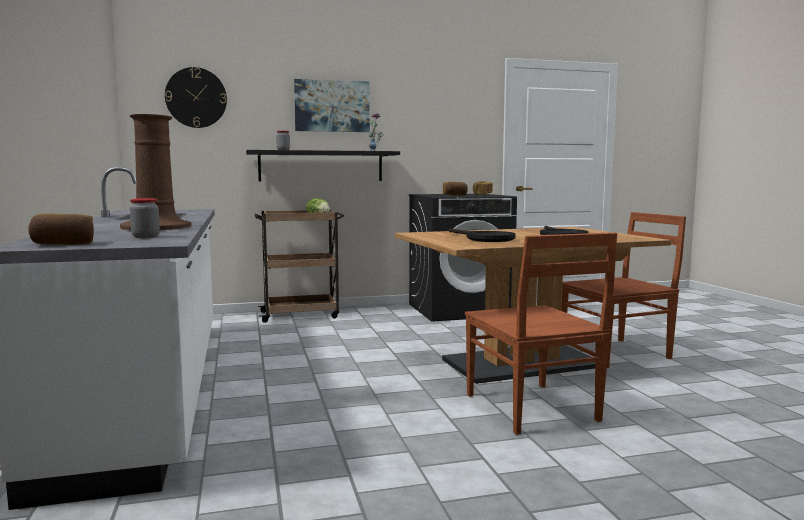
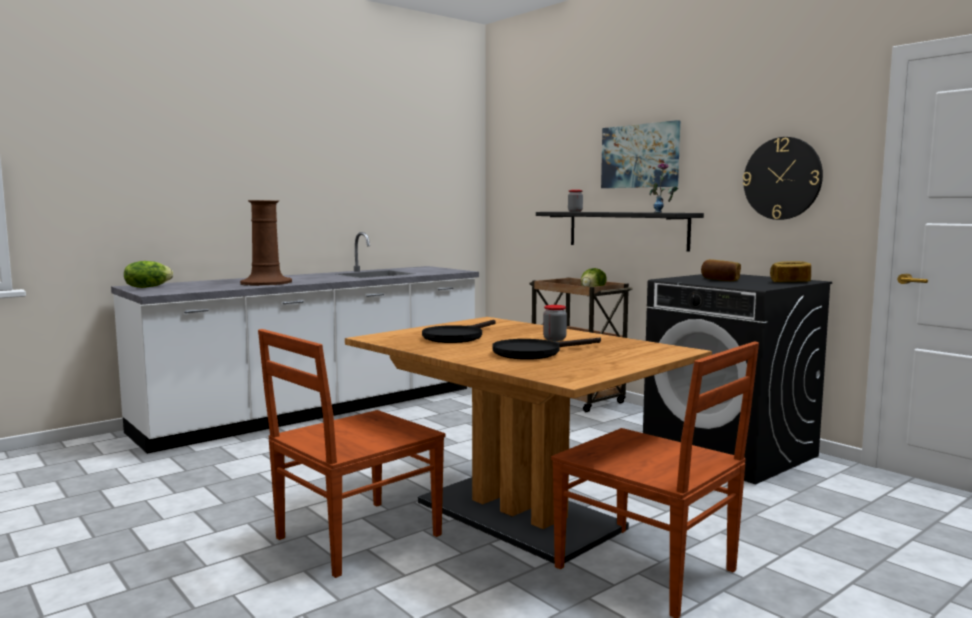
camera: 65 degrees right, 0 degrees up
bread [28,214,94,245] -> lettuce [124,261,173,288]
jar [130,198,160,238] -> jar moved to [543,305,567,341]
wall clock [165,67,227,128] -> wall clock moved to [743,137,823,220]

